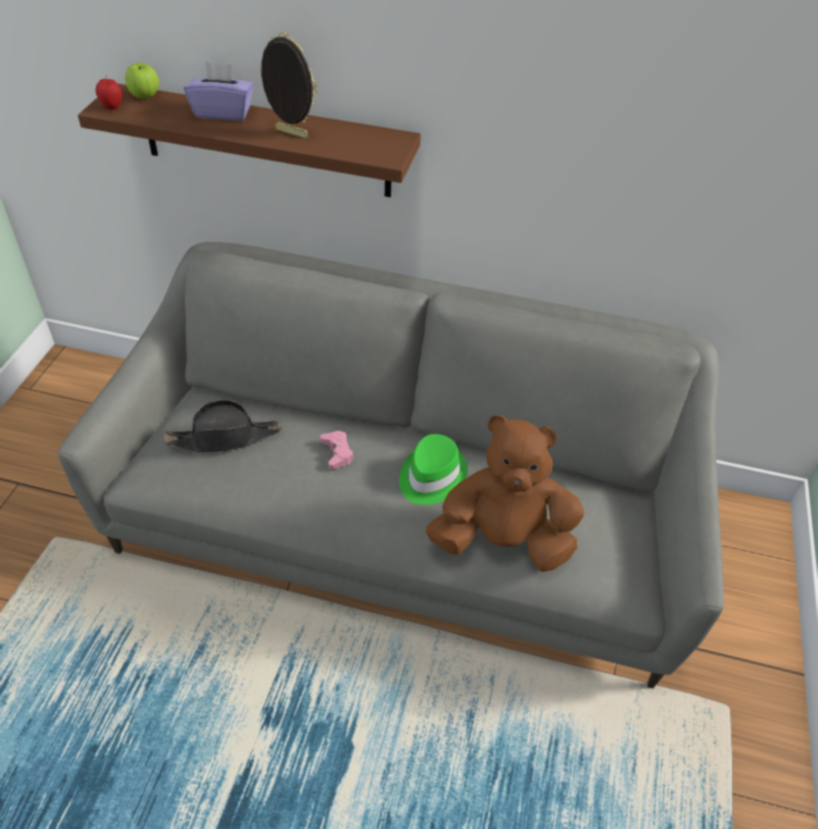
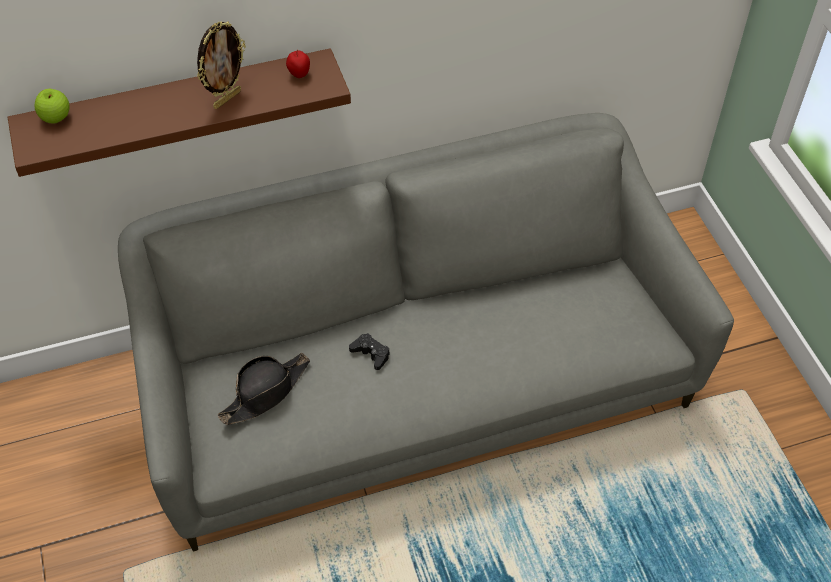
camera: 30 degrees left, 5 degrees up
apple [96,76,122,110] -> apple moved to [286,50,310,78]
purple tissue box [184,61,254,121] -> none
picture frame [260,32,318,138] -> picture frame turned 135 degrees clockwise [197,21,246,109]
pink game controller [320,431,354,469] -> black game controller [349,333,390,370]
green hat [399,434,467,505] -> none
brown plush toy [426,415,584,572] -> none

